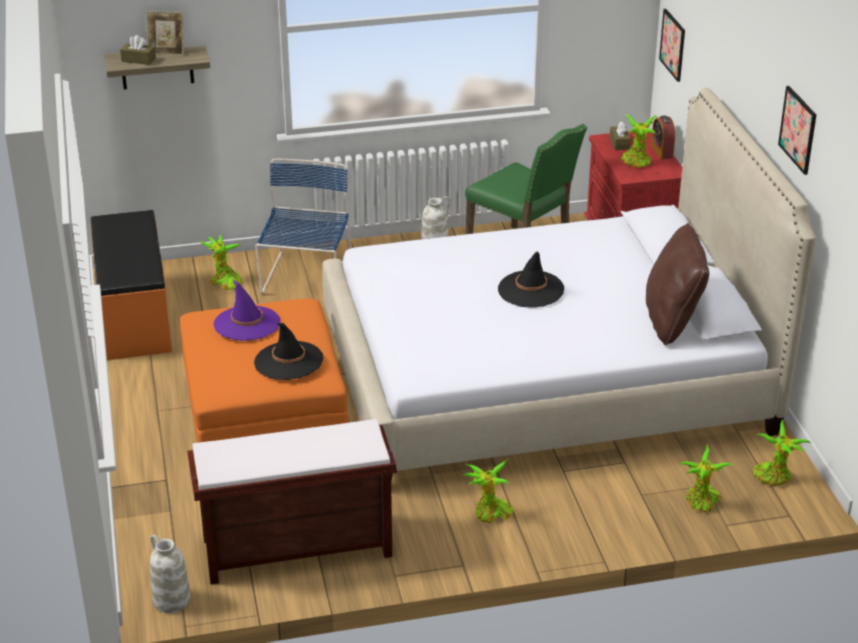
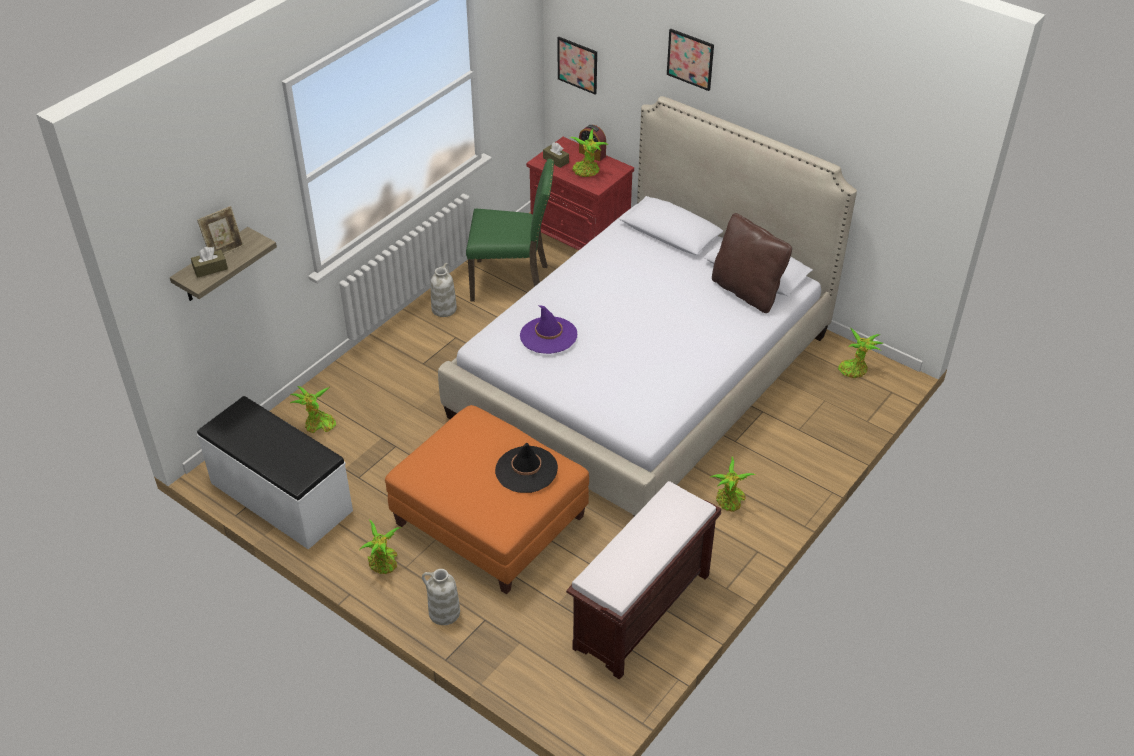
camera: 40 degrees left, 10 degrees up
orange bench [91,210,172,360] -> white bench [197,396,353,549]
white vase [150,535,191,613] -> white vase moved to [422,569,460,625]
purple hat [214,280,281,341] -> purple hat moved to [520,305,577,354]
blue chair [255,159,352,294] -> none
black hat [498,252,564,308] -> none
potted plant [679,444,733,512] -> potted plant moved to [359,520,402,574]
picture [778,86,816,175] -> picture moved to [667,29,714,91]

